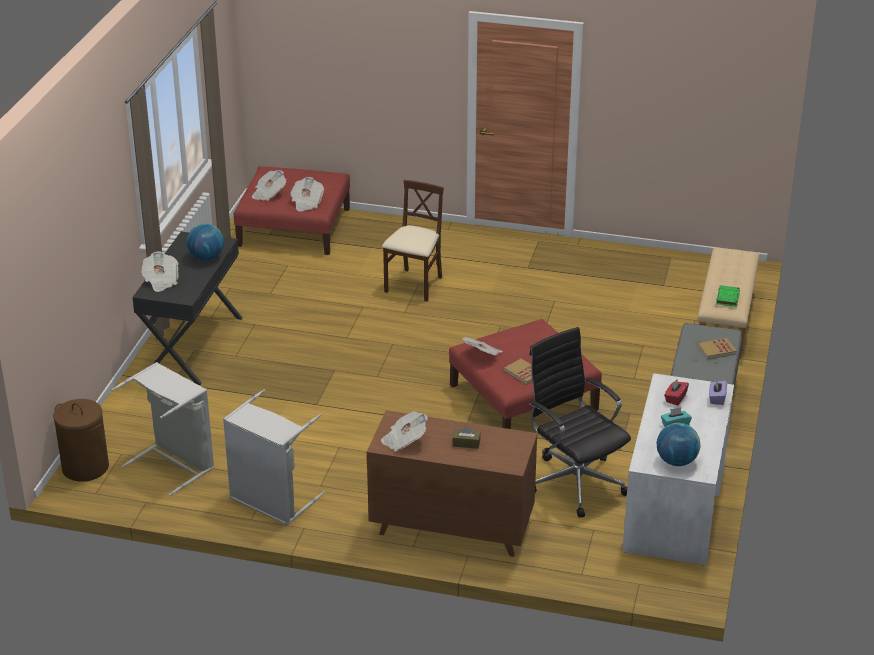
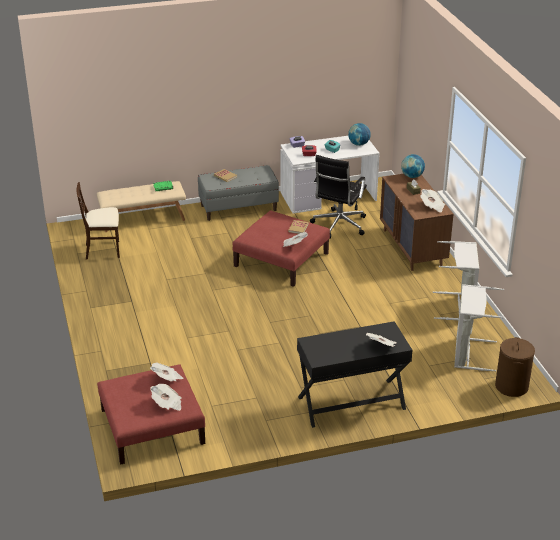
camera: 120 degrees left, 0 degrees up
globe [187,224,224,260] -> globe moved to [401,154,425,178]
beige chair [382,180,444,302] -> beige chair moved to [77,182,120,259]

